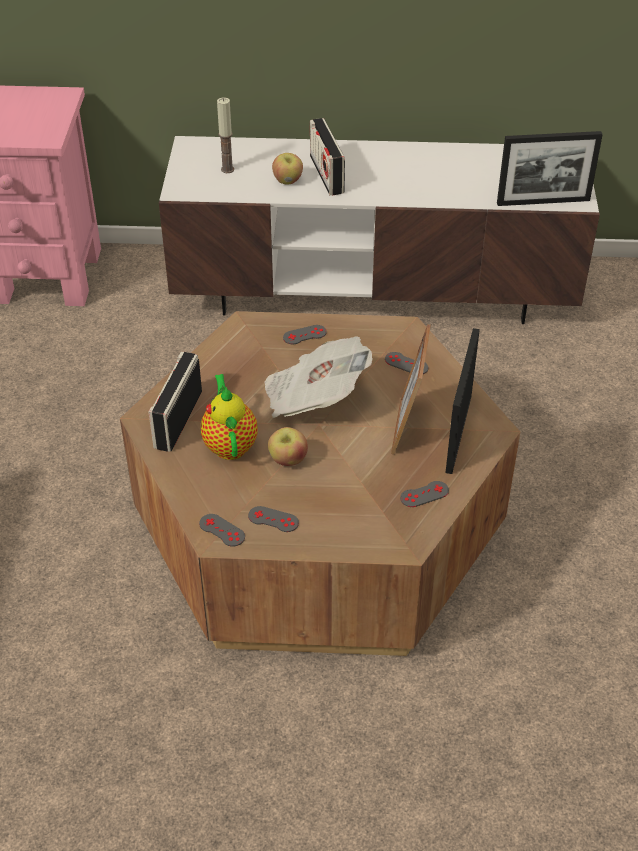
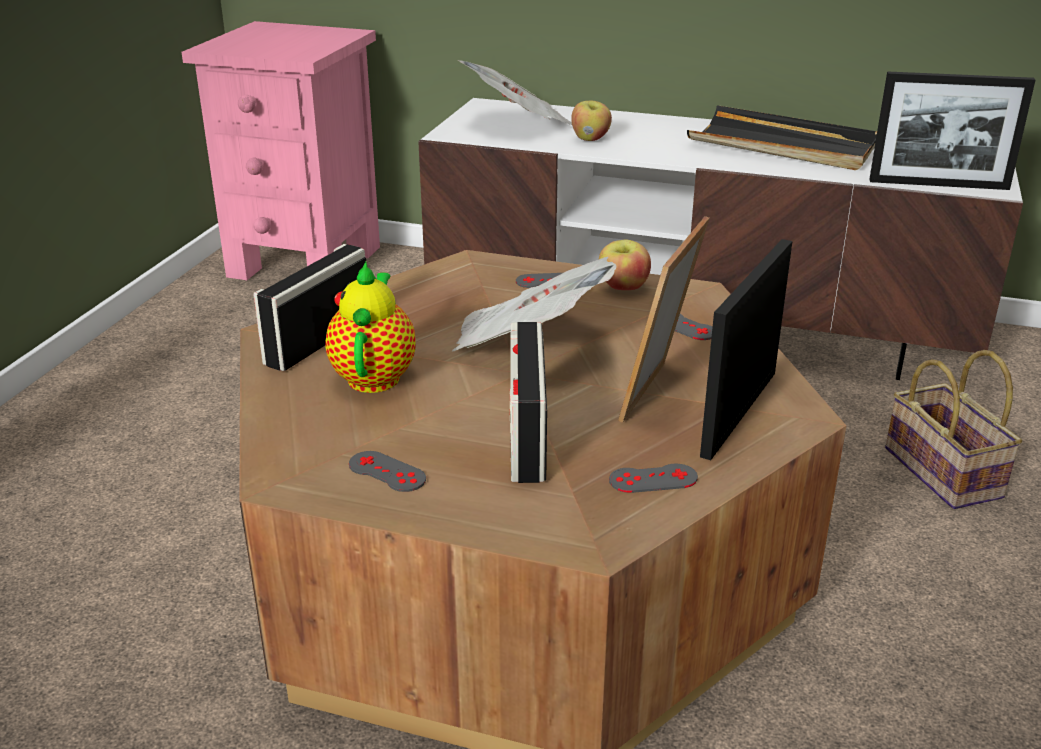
camera: 15 degrees right, 15 degrees down
grey game controller [199,514,245,547] -> none
candle [217,97,234,173] -> newspaper [458,60,572,125]
apple [268,427,308,466] -> apple moved to [599,239,651,290]
radio [310,118,345,195] -> radio moved to [510,322,547,483]
none -> black tray [687,105,877,170]
none -> basket [885,350,1022,509]

